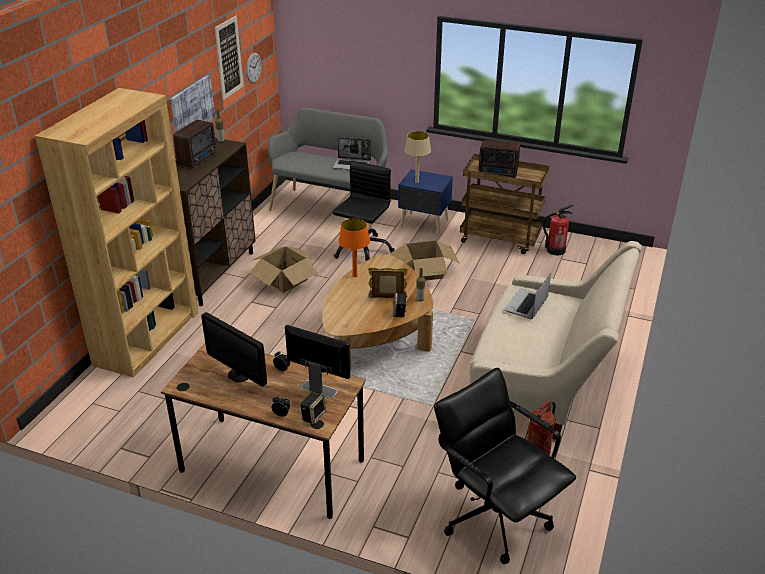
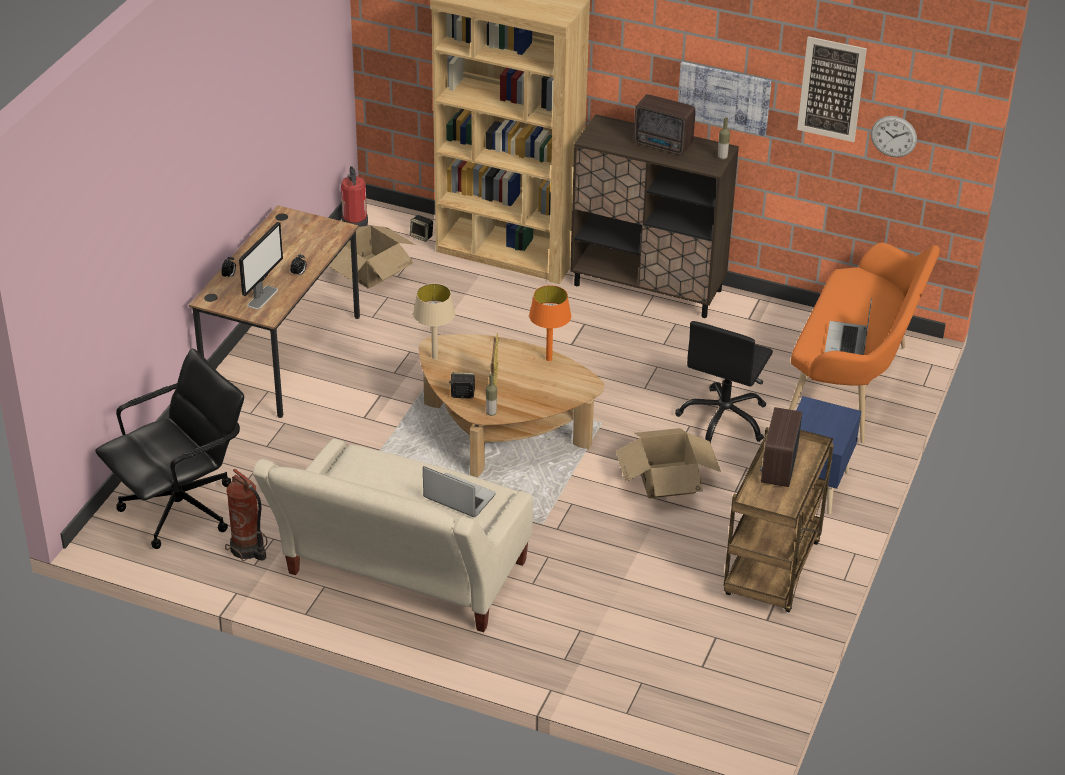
camera: 90 degrees right, 5 degrees up
monitor [201,312,267,387] -> none
cardboard box [249,246,318,293] -> cardboard box moved to [329,225,415,289]
grey bench [268,107,388,229] -> orange bench [789,243,940,443]
speaker [300,392,326,425] -> speaker moved to [410,215,433,242]
black office chair [332,161,395,261] -> black office chair turned 90 degrees clockwise [675,321,773,443]
beige table lamp [404,131,431,183] -> beige table lamp moved to [413,283,455,359]
fire extinguisher [543,205,574,255] -> fire extinguisher moved to [341,166,368,227]

